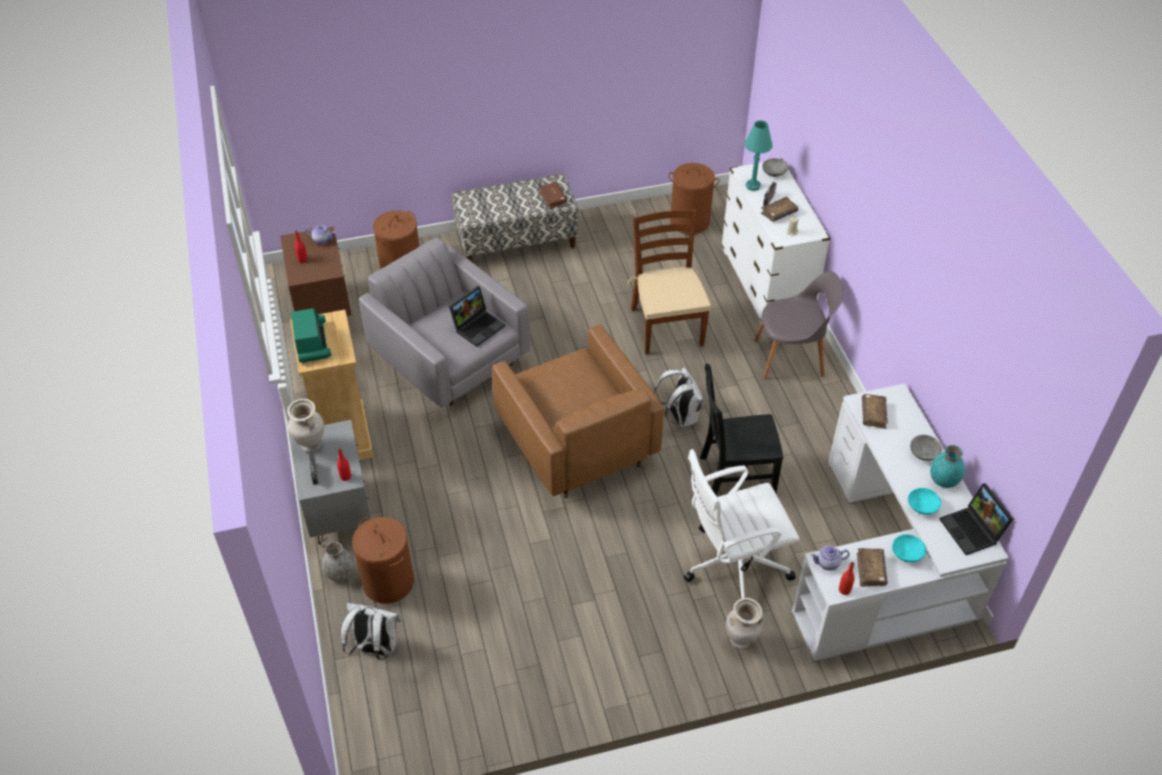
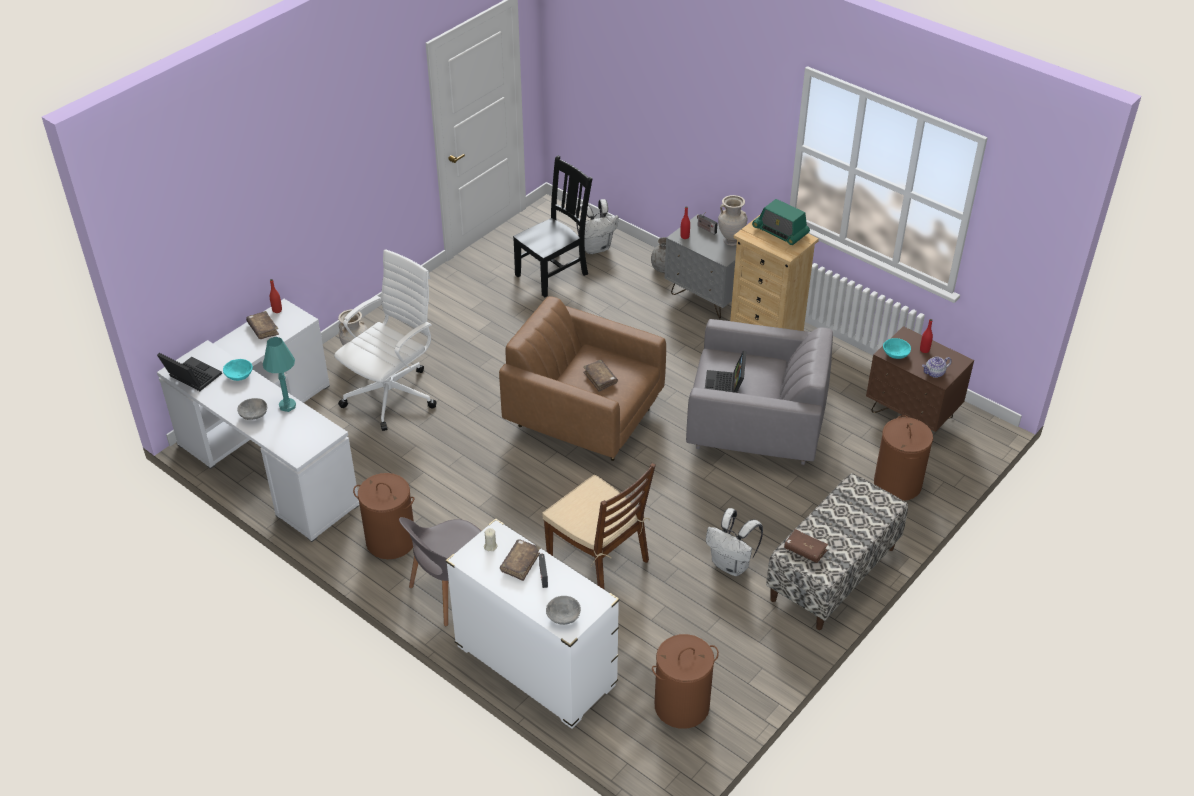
camera: 145 degrees right, 5 degrees down
brown laundry basket [352,517,414,604] -> brown laundry basket moved to [353,473,414,559]
white backpack [654,367,704,427] -> white backpack moved to [706,508,763,576]
black chair [700,364,784,496] -> black chair moved to [513,155,593,297]
turquoise table lamp [745,121,773,191] -> turquoise table lamp moved to [263,337,296,412]
teapot [811,546,850,571] -> none
brown book [862,394,888,429] -> brown book moved to [583,360,618,392]
turquoise bowl [892,534,926,563] -> turquoise bowl moved to [883,338,911,359]
turquoise vase [930,445,965,488] -> none

